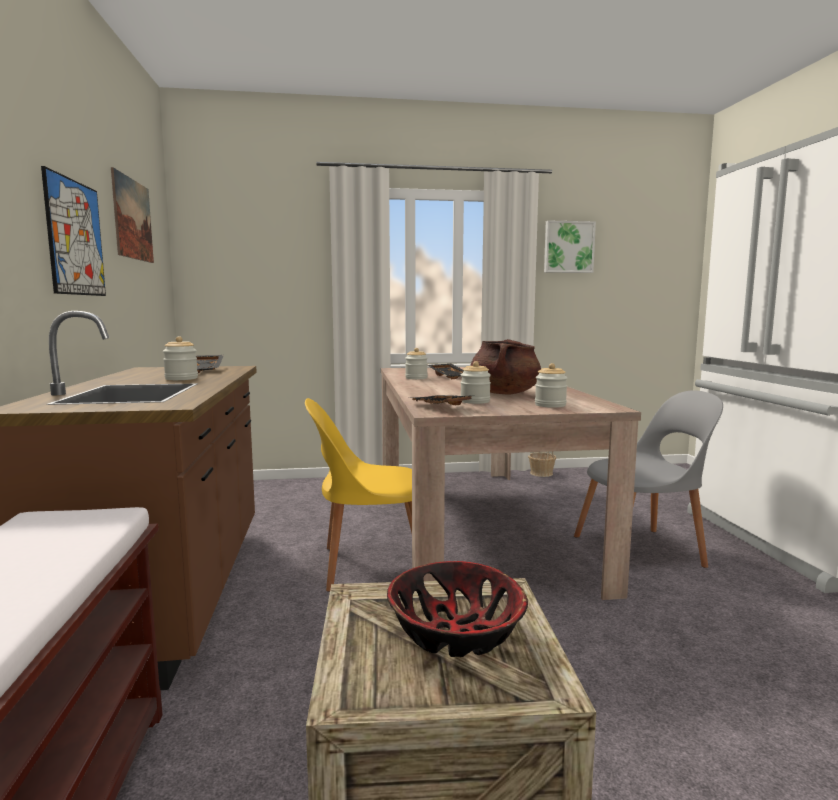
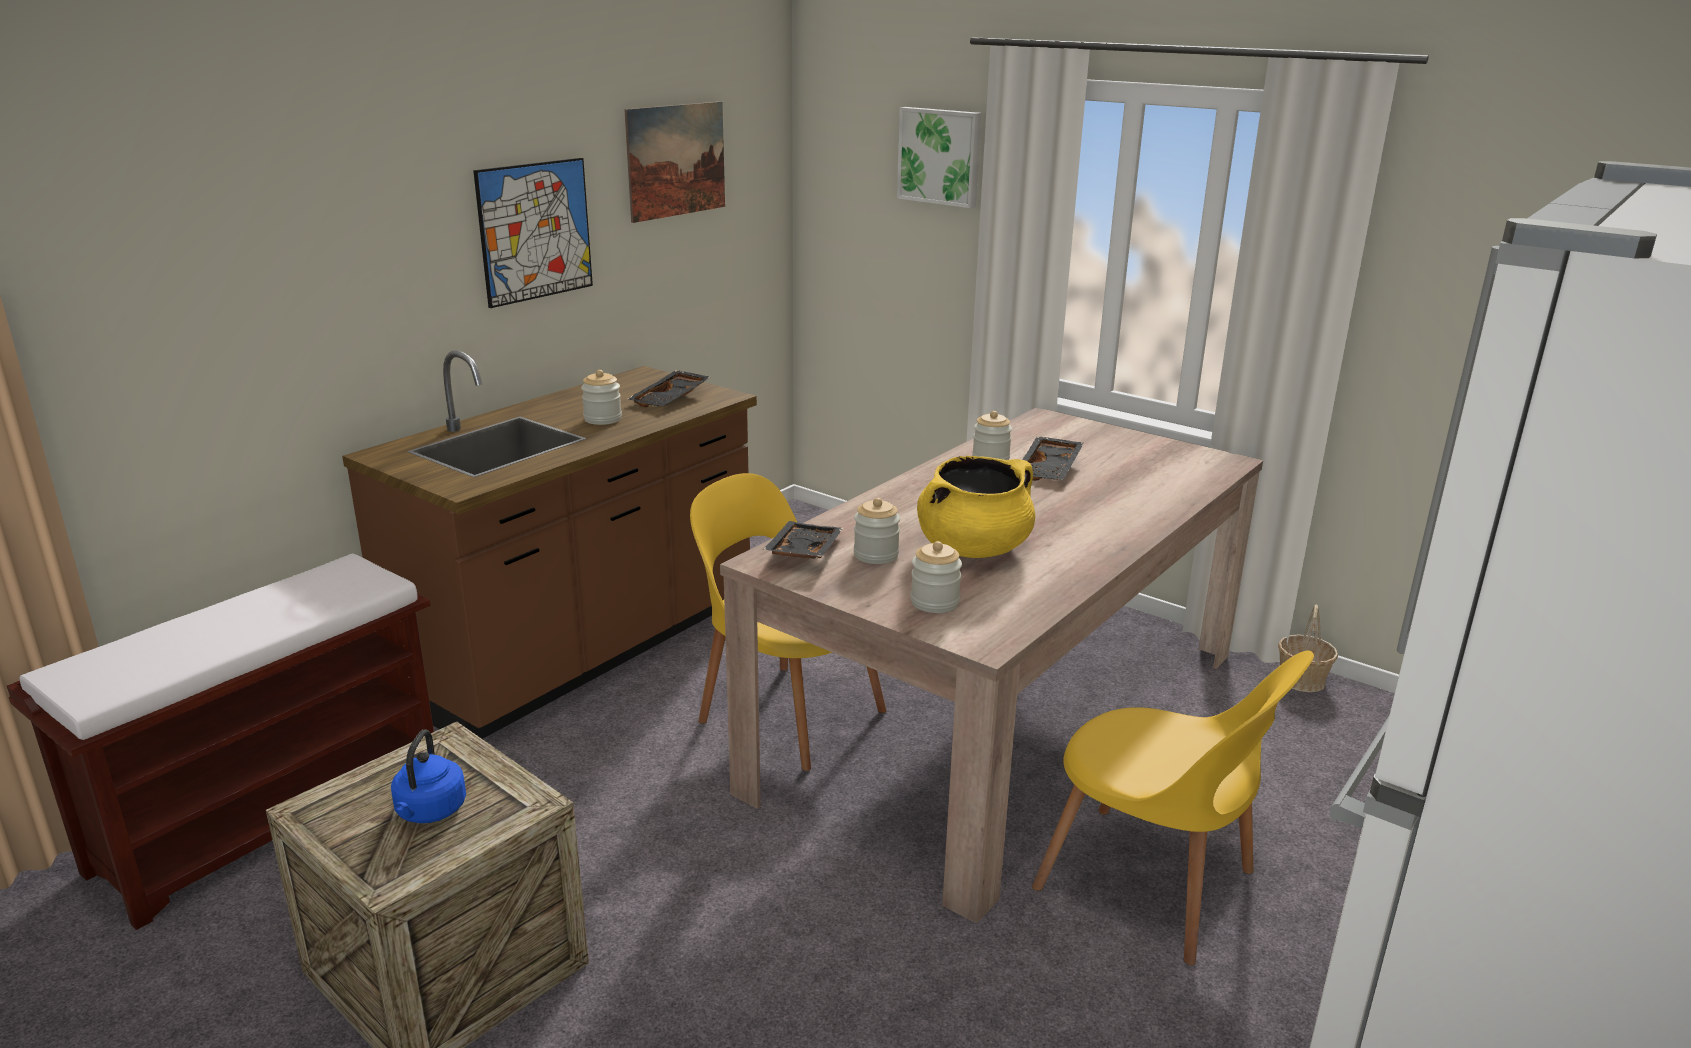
camera: 45 degrees right, 15 degrees up
bowl [387,561,528,657] -> blue kettle [391,730,466,823]
brown cooking pot [470,339,541,394] -> yellow cooking pot [917,456,1035,558]
picture [544,220,596,273] -> picture moved to [897,107,981,208]
grey chair [574,390,723,568] -> yellow chair [1032,651,1314,965]

